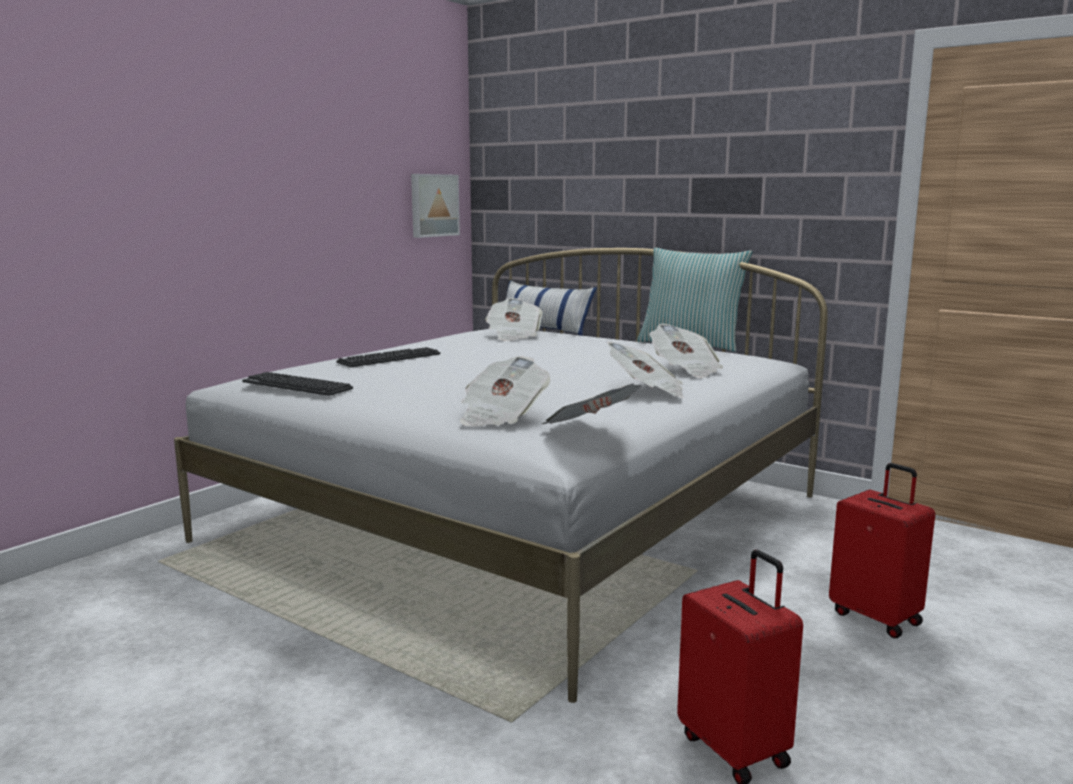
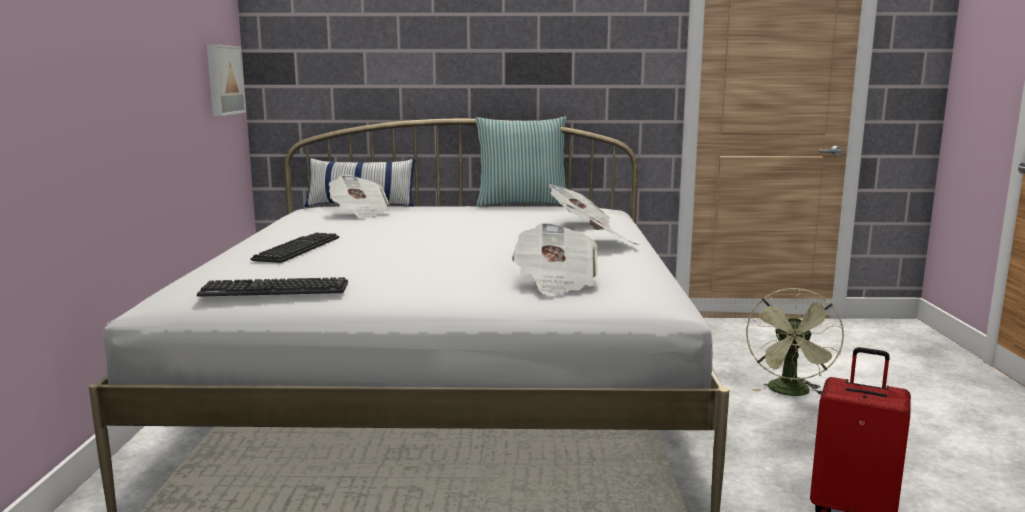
camera: 35 degrees left, 0 degrees up
newspaper [542,384,642,424] -> none
red suitcase [829,463,935,638] -> green fan [746,288,844,396]

